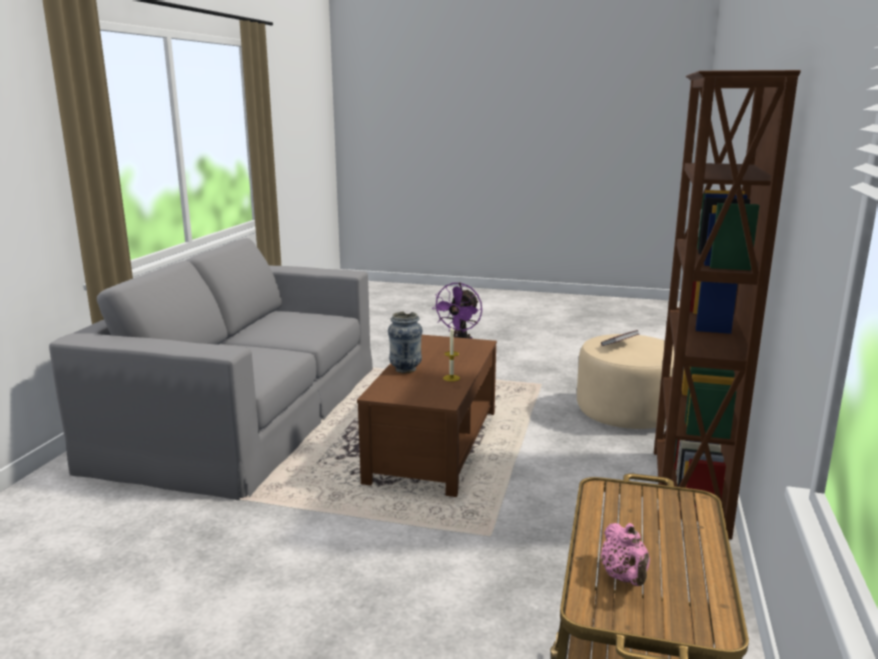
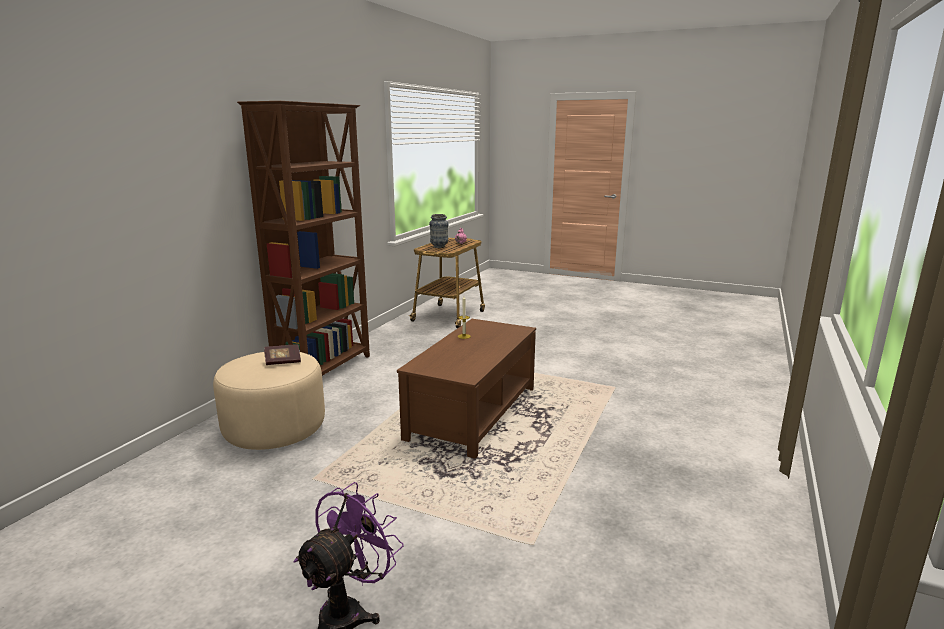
camera: 170 degrees left, 0 degrees up
grey sofa [49,238,373,500] -> none
vase [388,312,422,373] -> vase moved to [429,214,449,248]

